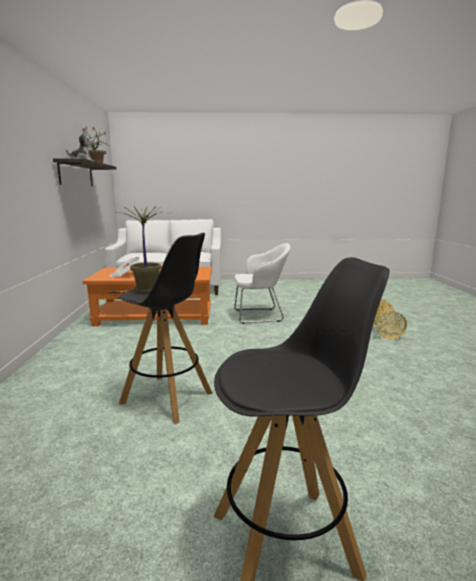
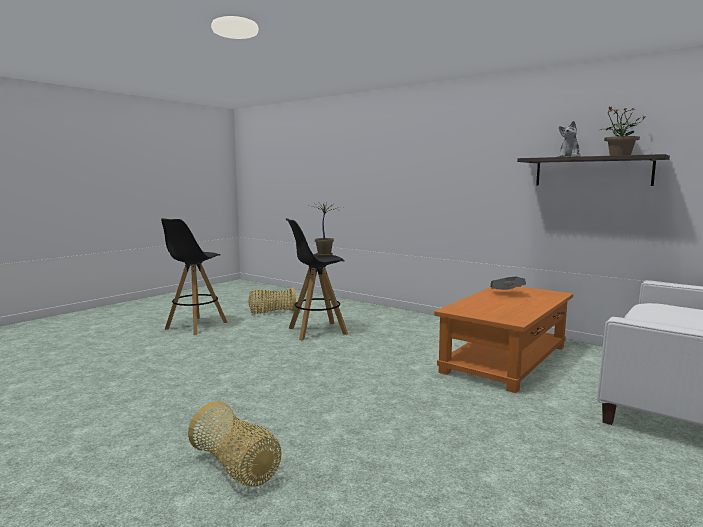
camera: 130 degrees right, 5 degrees down
white armchair [234,243,290,324] -> none
none -> basket [248,287,296,314]

